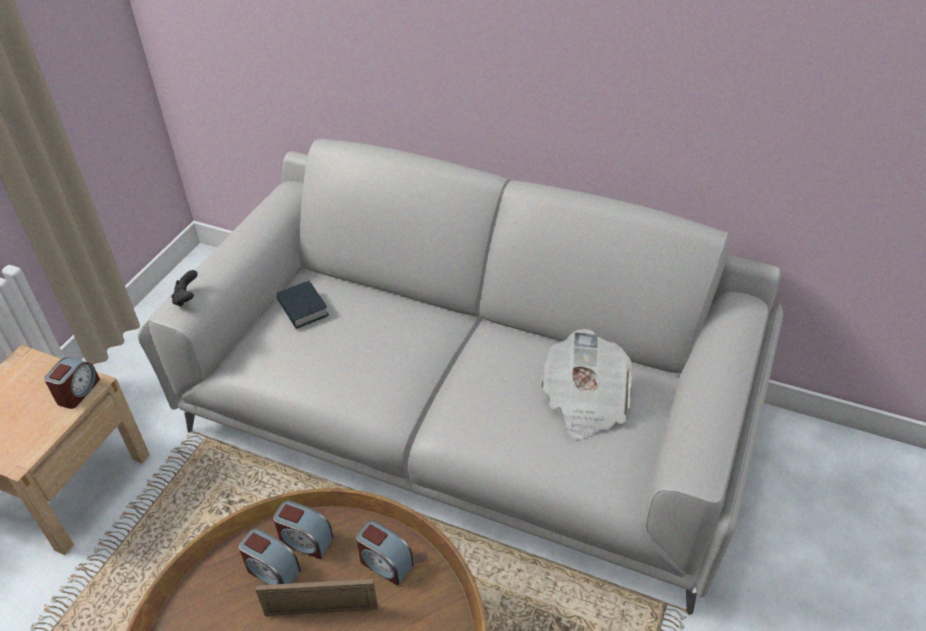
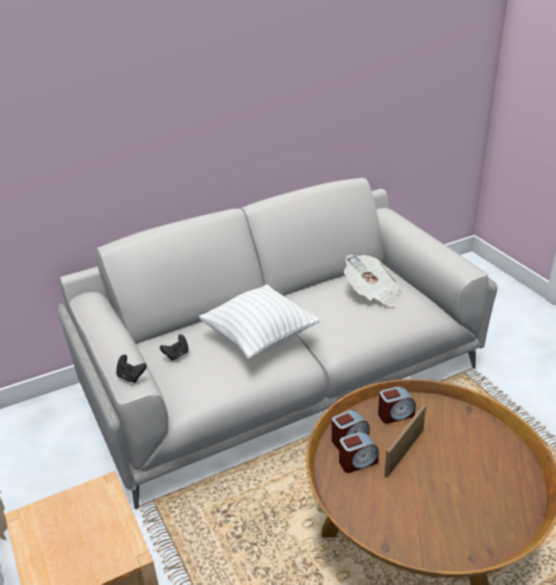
camera: 50 degrees left, 10 degrees down
alarm clock [44,357,100,409] -> none
book [276,281,329,329] -> black game controller [160,334,189,361]
none -> white pillow [199,284,320,359]

